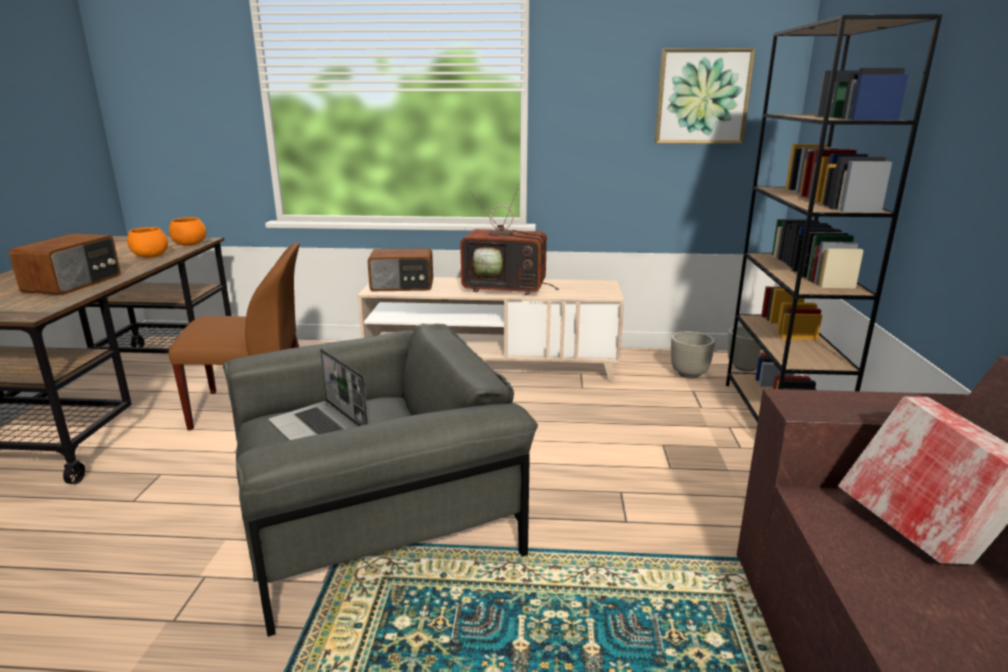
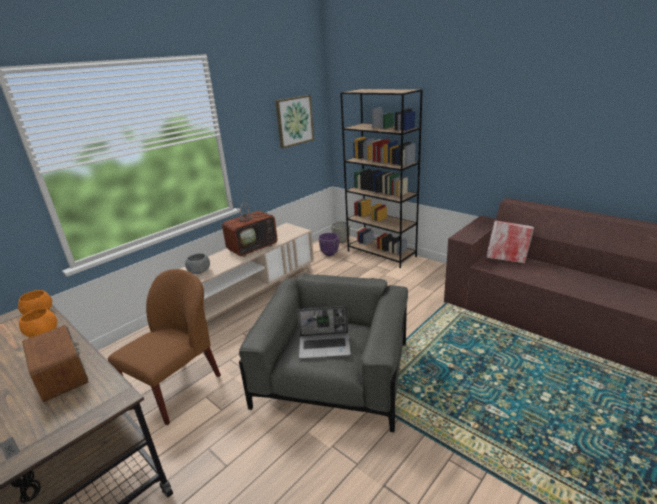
camera: 50 degrees left, 5 degrees up
radio [367,248,433,291] -> grey bowl [185,254,210,274]
grey planter [671,331,715,379] -> purple planter [318,233,339,256]

